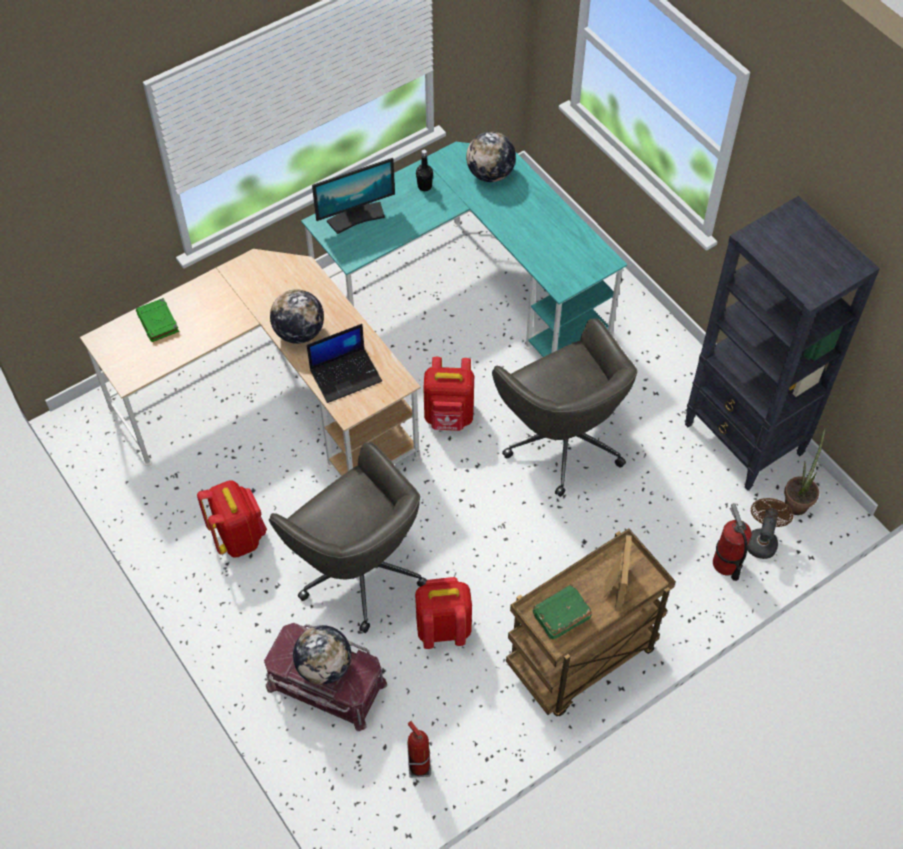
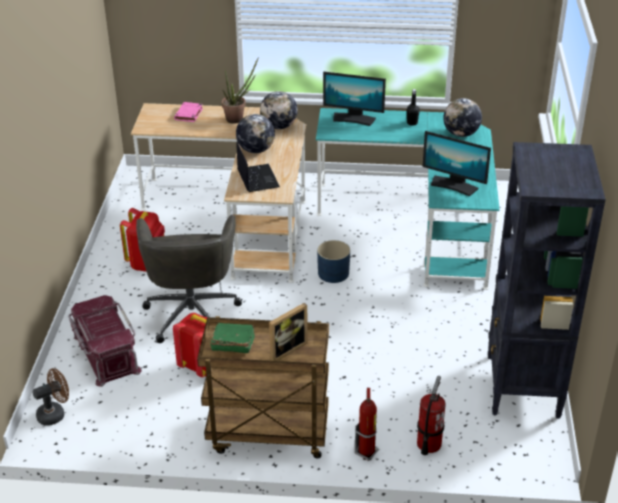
camera: 40 degrees right, 20 degrees down
green book [136,298,179,342] -> pink book [174,102,203,122]
globe [293,625,352,685] -> globe moved to [260,91,298,129]
laptop [307,324,382,403] -> laptop turned 120 degrees counterclockwise [236,142,280,192]
fire extinguisher [407,721,431,778] -> fire extinguisher moved to [355,388,379,461]
red backpack [423,357,474,431] -> blue planter [317,240,350,283]
grey office chair [492,319,638,497] -> none
brown fan [747,498,793,559] -> brown fan moved to [32,368,69,426]
potted plant [784,427,825,515] -> potted plant moved to [222,57,259,124]
none -> monitor [422,131,491,196]

